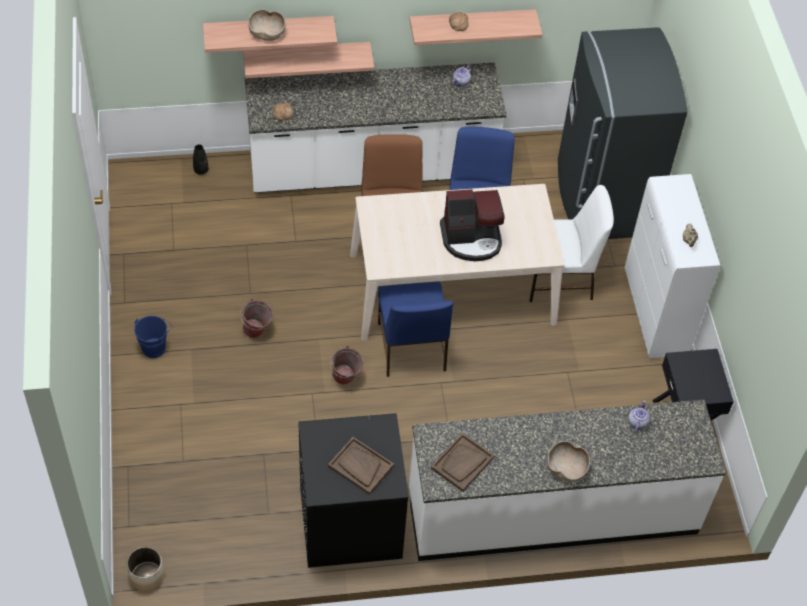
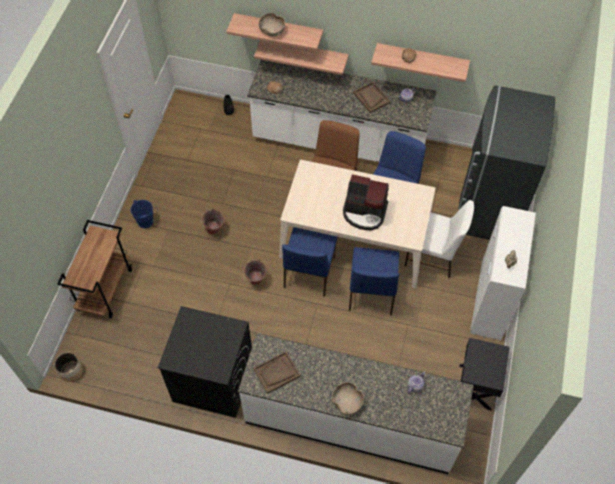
camera: 25 degrees right, 5 degrees up
brown tray [328,437,394,495] -> brown tray moved to [353,82,391,113]
none -> brown cart [57,220,132,318]
none -> blue chair [349,247,399,315]

